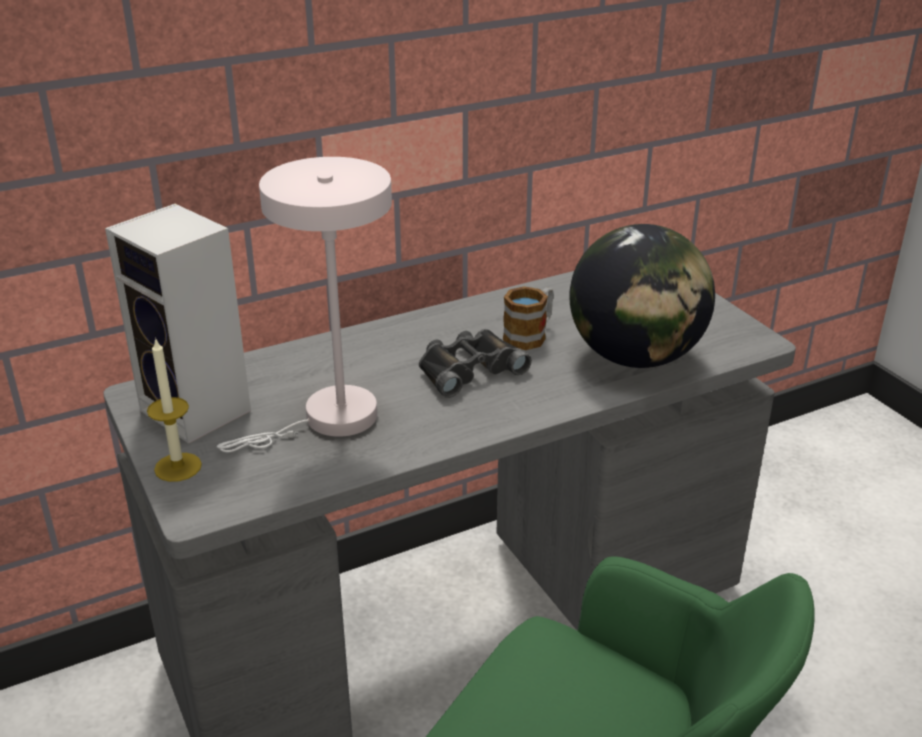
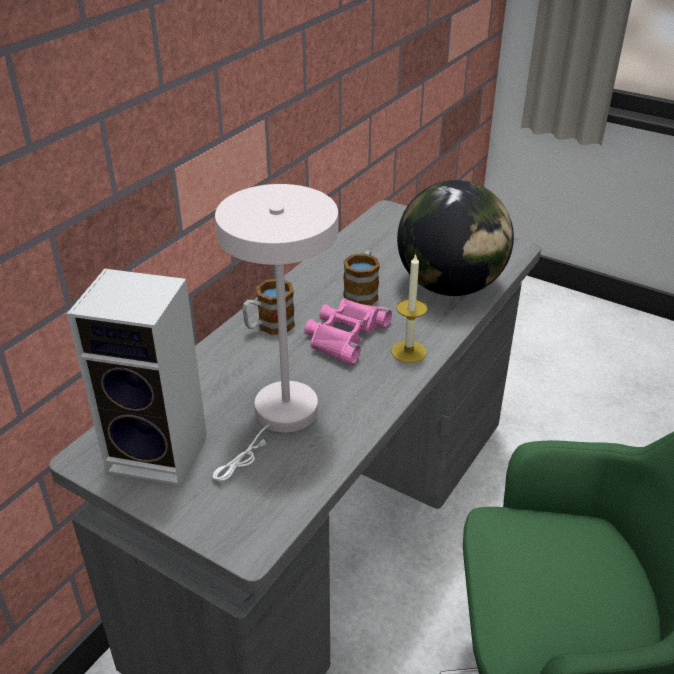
camera: 30 degrees left, 5 degrees up
candle [147,337,202,482] -> candle moved to [391,253,428,363]
black binoculars [419,329,532,398] -> pink binoculars [304,298,392,365]
none -> mug [242,279,295,335]

